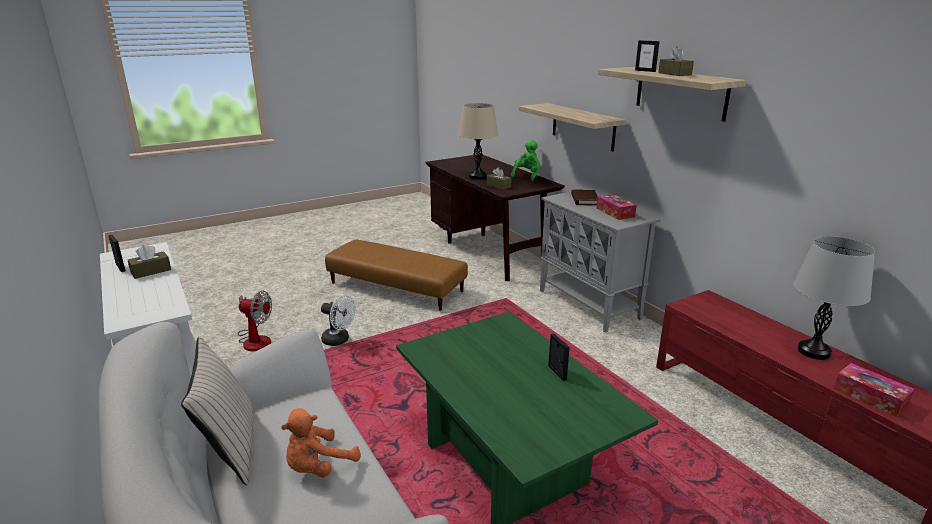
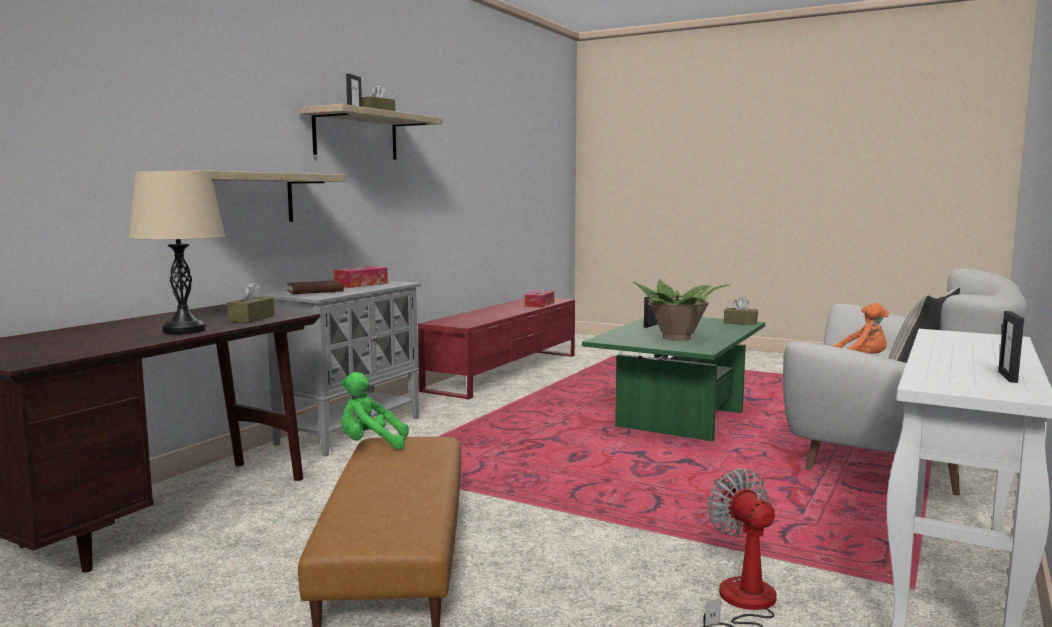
camera: 120 degrees left, 15 degrees down
brown tissue box [128,244,171,279] -> brown tissue box moved to [724,297,758,325]
white fan [321,295,356,346] -> none
green plush toy [511,140,541,181] -> green plush toy moved to [341,372,409,449]
grey table lamp [794,236,875,360] -> none
none -> potted plant [634,279,732,341]

